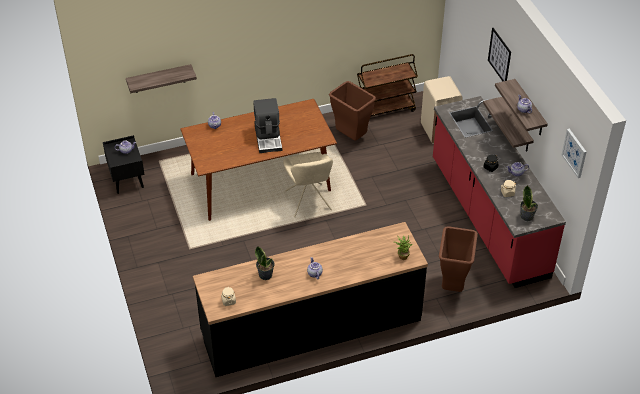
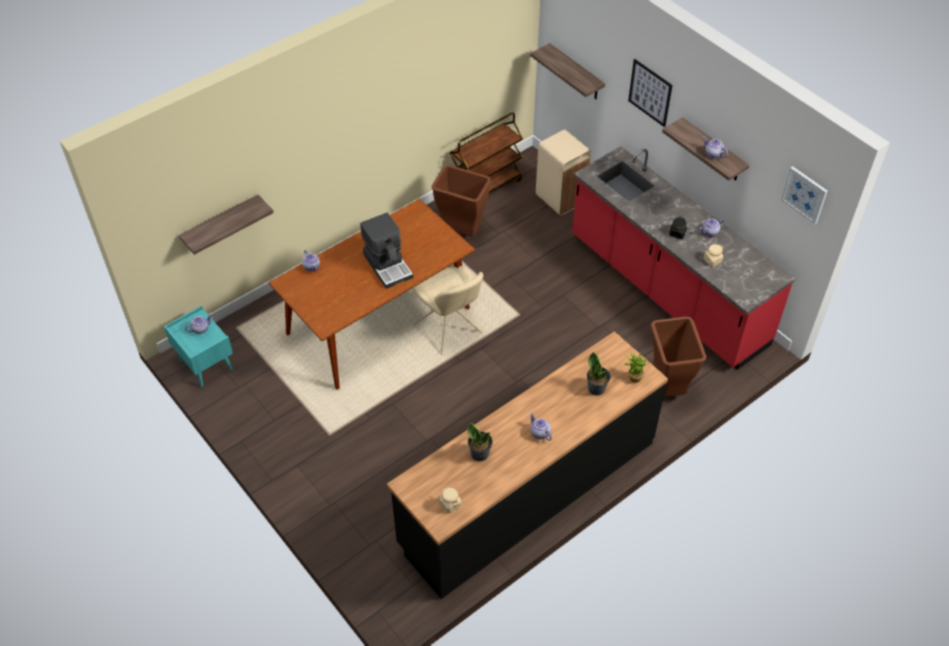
camera: 20 degrees left, 5 degrees up
black nightstand [103,135,145,194] -> turquoise nightstand [164,306,233,387]
shelf [483,97,534,151] -> shelf moved to [530,43,605,99]
potted plant [520,185,538,221] -> potted plant moved to [587,352,611,395]

